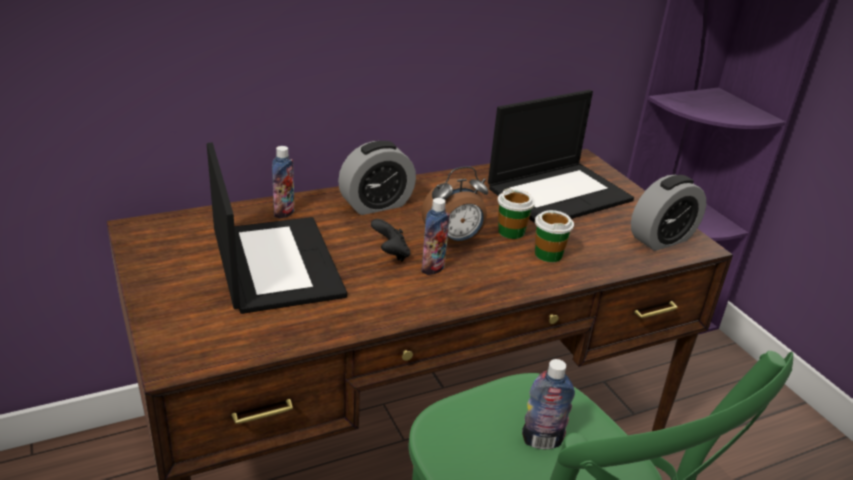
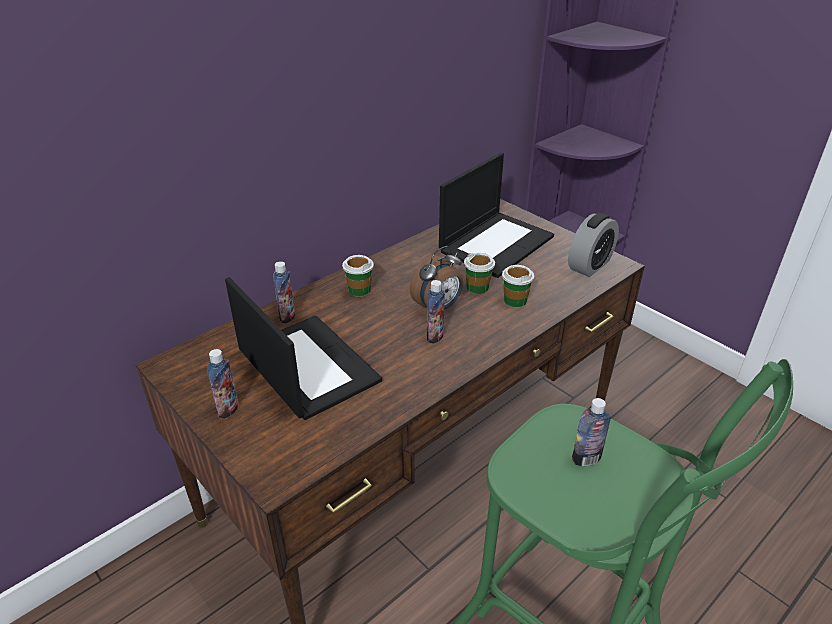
camera: 15 degrees left, 5 degrees up
alarm clock [338,141,416,215] -> cup [342,255,374,297]
black game controller [371,219,410,262] -> none
none -> bottle [207,349,238,419]

